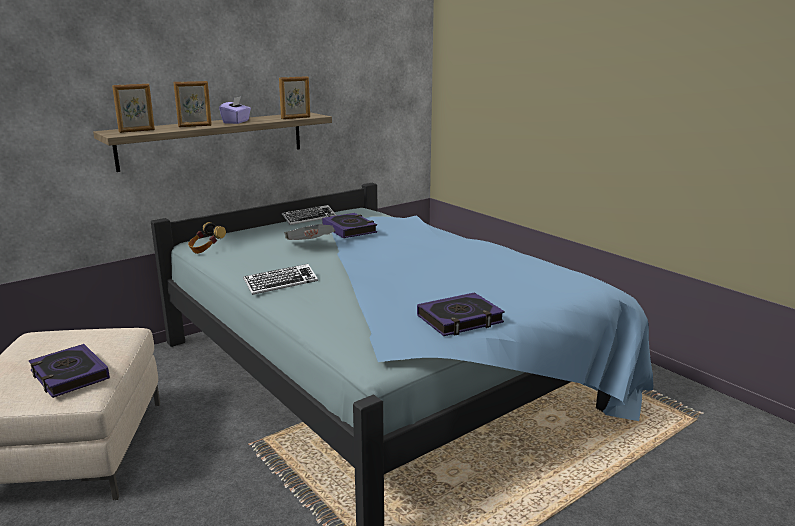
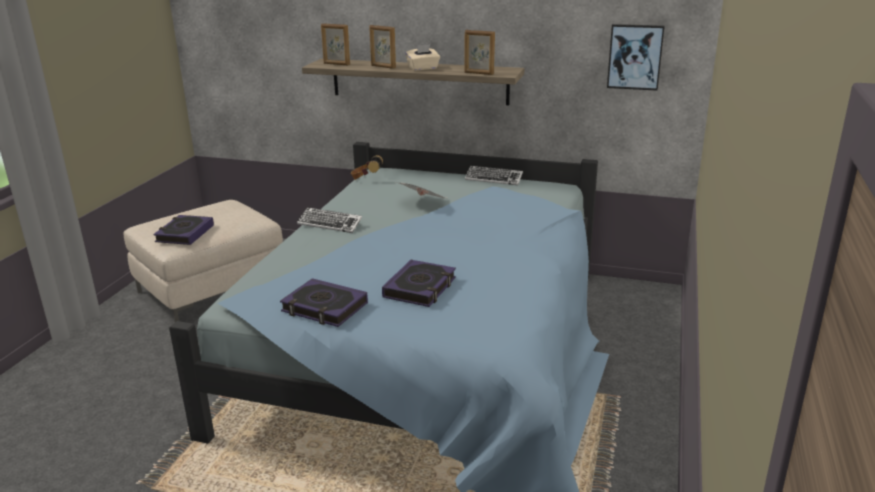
camera: 55 degrees right, 5 degrees up
purple tissue box [219,96,251,124] -> beige tissue box [405,44,440,71]
book [322,213,377,238] -> book moved to [382,260,456,307]
none -> picture [607,24,665,91]

